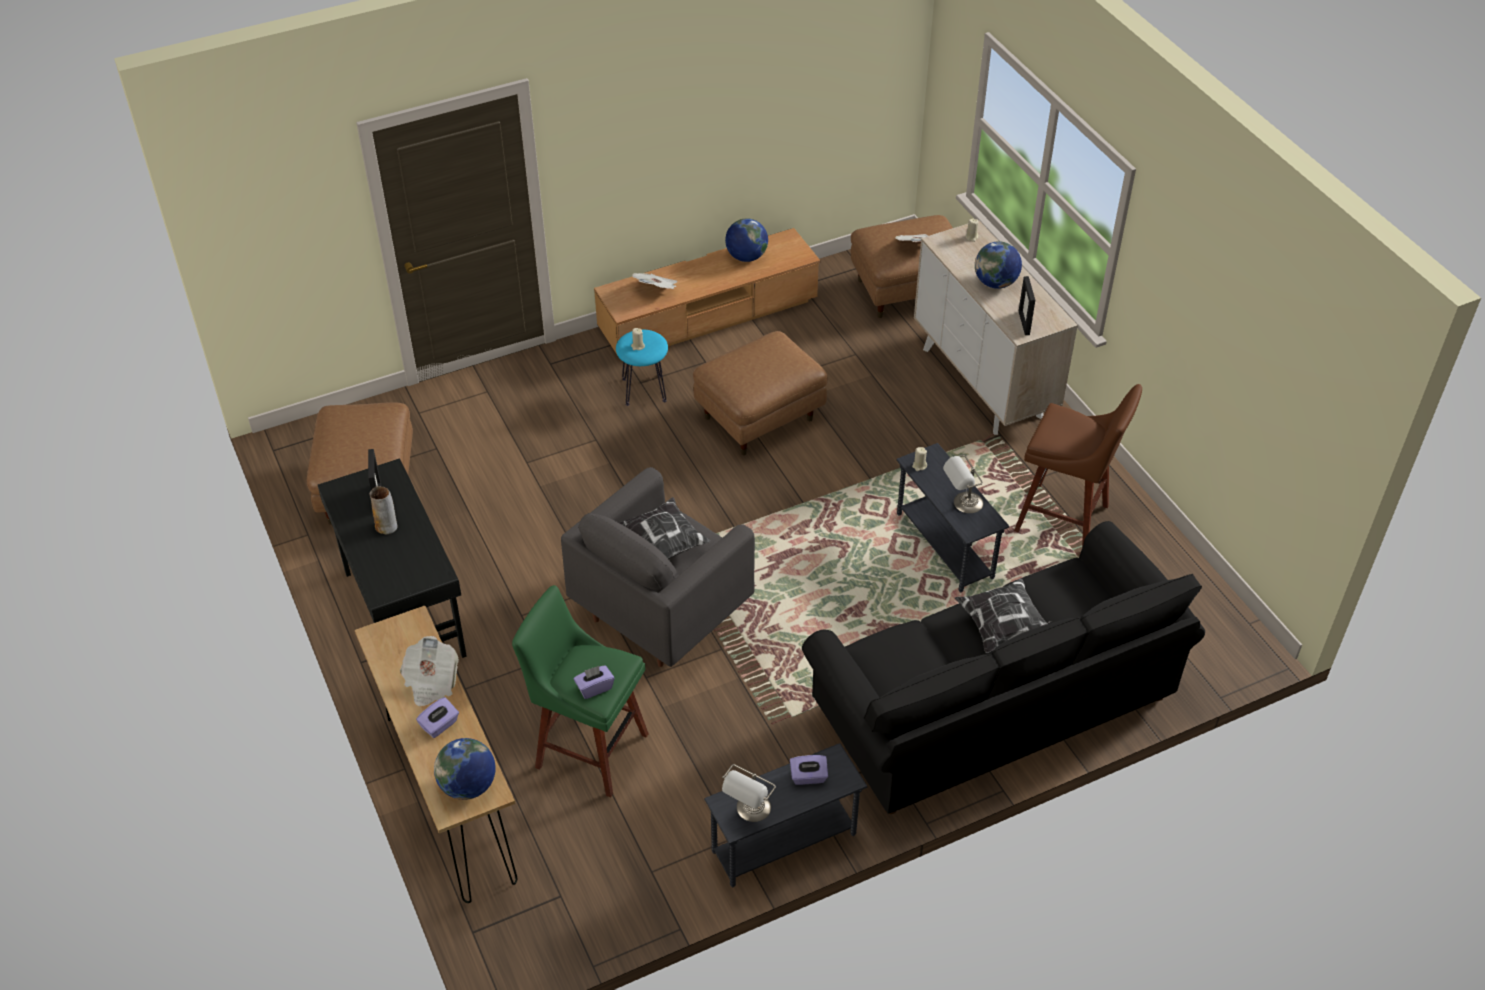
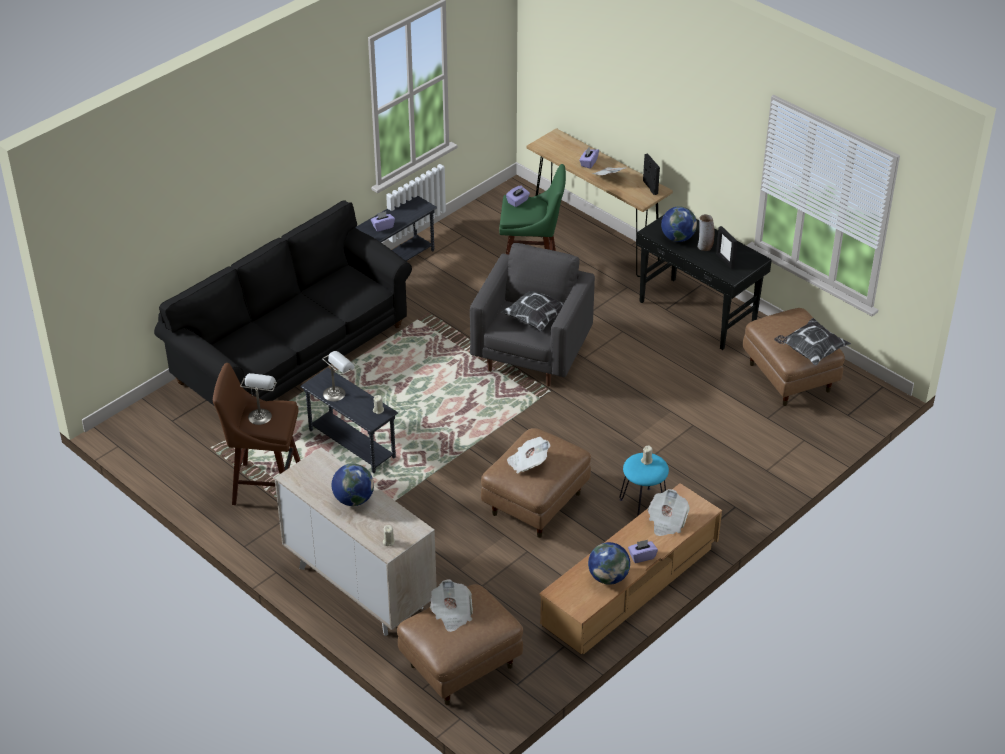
camera: 160 degrees right, 5 degrees down
globe [434,738,496,800] -> globe moved to [661,206,697,242]
white table lamp [722,764,776,822] -> white table lamp moved to [240,373,277,425]
pillow [955,578,1051,653] -> pillow moved to [774,318,851,365]
picture frame [1019,276,1035,335] -> picture frame moved to [643,153,660,195]
none -> newspaper [507,437,550,474]
none -> purple tissue box [628,540,658,563]

